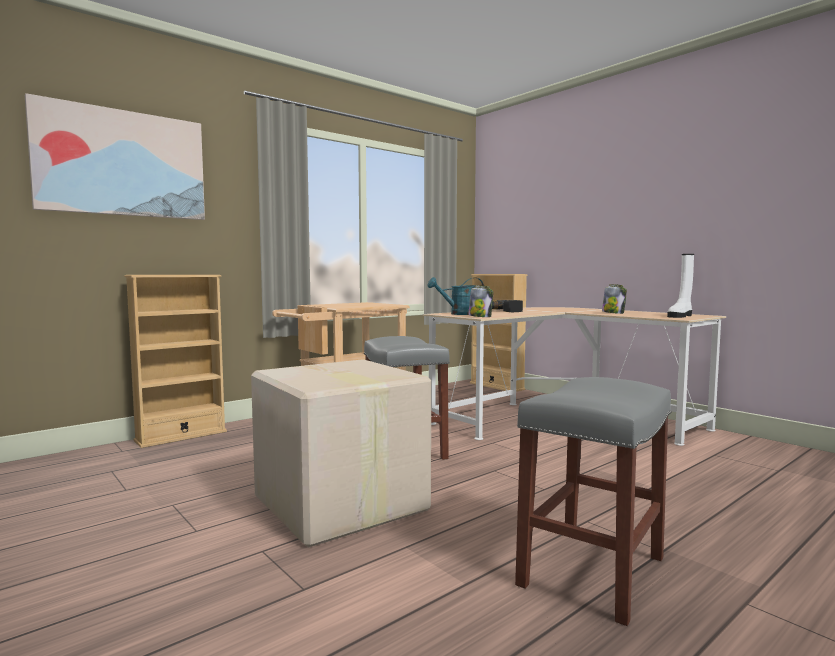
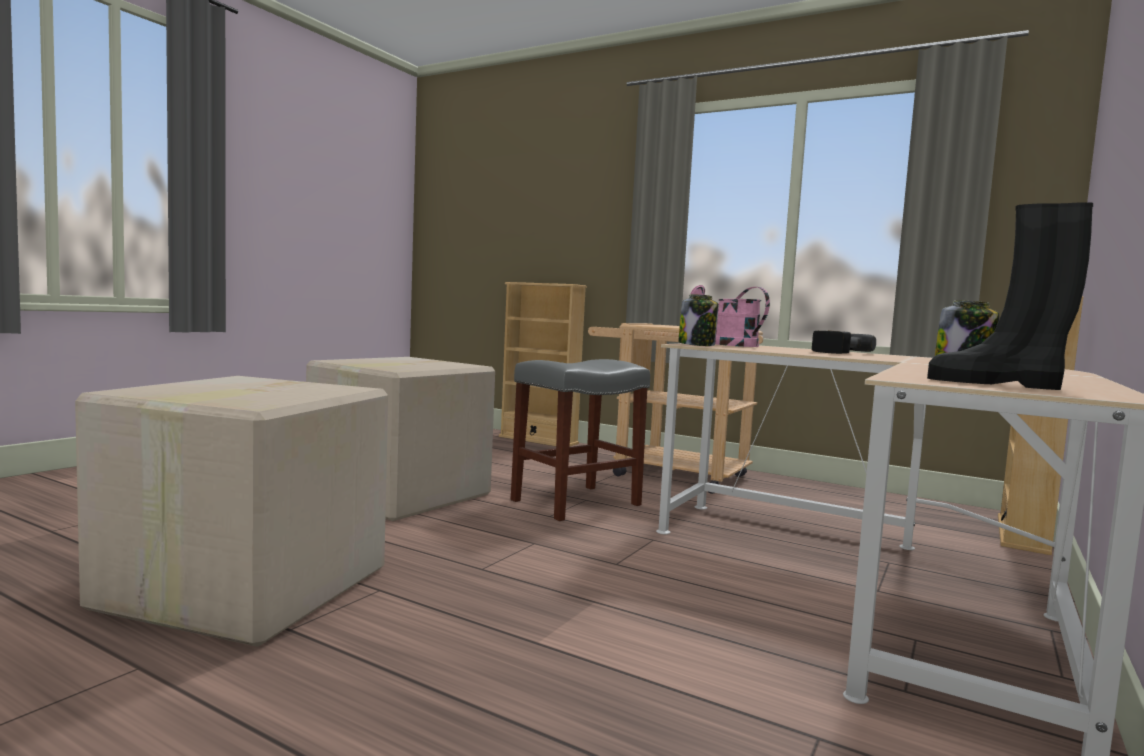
camera: 70 degrees right, 0 degrees up
picture [25,93,205,220] -> none
turquoise watering can [427,277,484,315] -> pink watering can [691,285,770,347]
grey stool [515,377,672,626] -> cardboard box [75,376,388,647]
white boot [667,254,694,318] -> black boot [927,202,1093,390]

